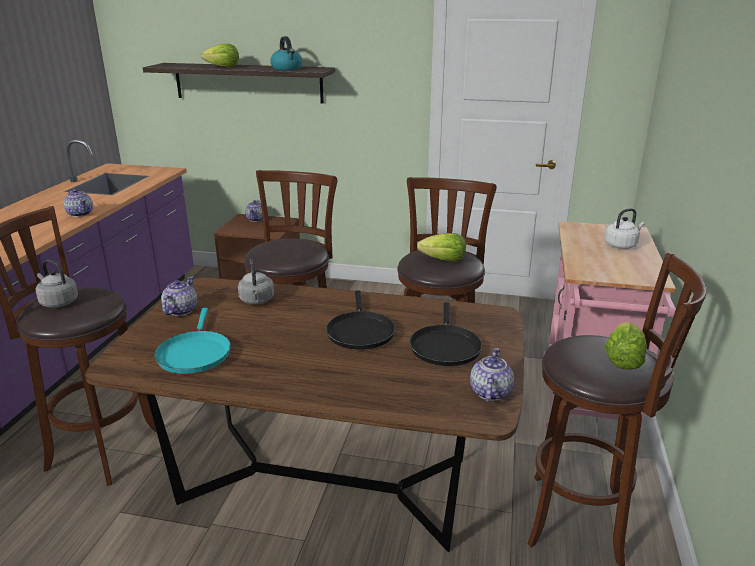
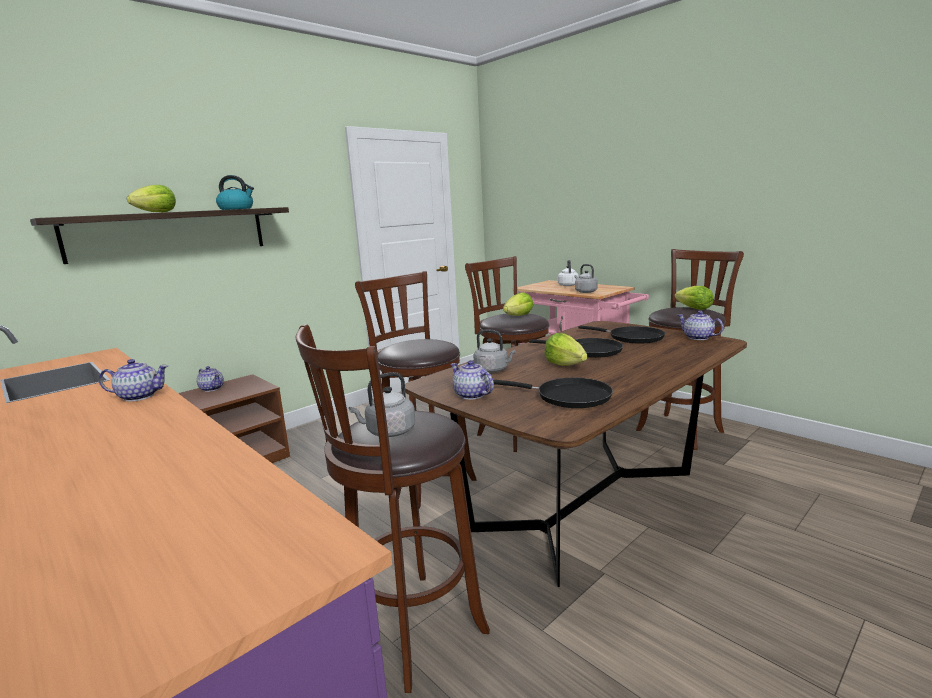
camera: 55 degrees left, 10 degrees down
turquoise frying pan [154,308,231,374] -> black frying pan [493,378,613,408]
none -> lettuce [544,333,587,366]
none -> grey kettle [574,264,598,293]

